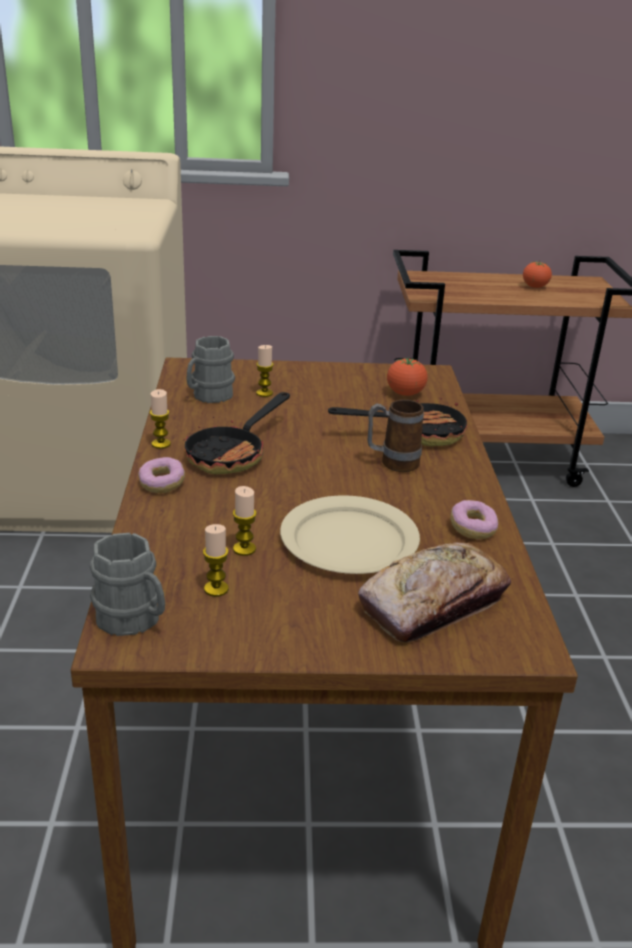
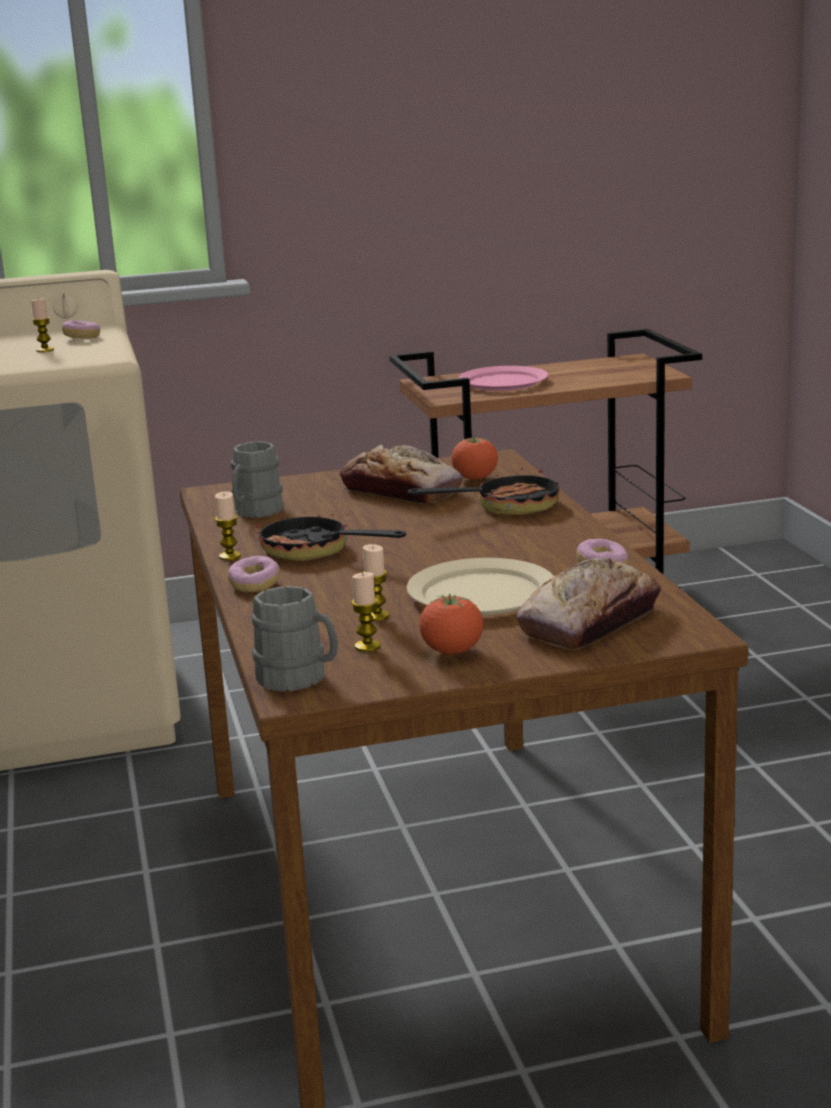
camera: 10 degrees left, 10 degrees down
frying pan [183,392,290,474] -> frying pan turned 105 degrees clockwise [256,501,406,561]
candle [256,345,274,397] -> candle moved to [31,298,54,352]
mug [367,399,424,472] -> none
tomato [523,260,552,288] -> tomato moved to [419,593,484,654]
none -> donut [62,320,100,339]
none -> bread [340,445,463,504]
none -> pink plate [459,366,548,391]

